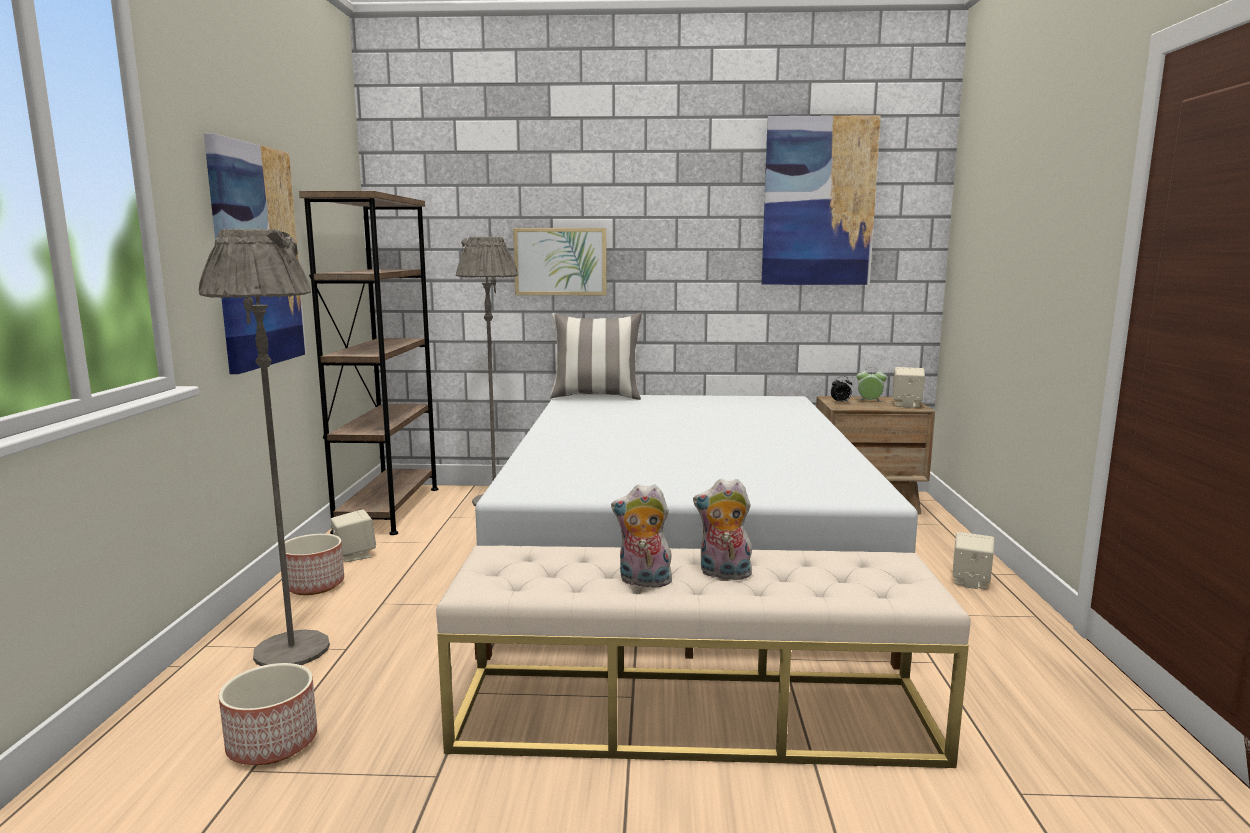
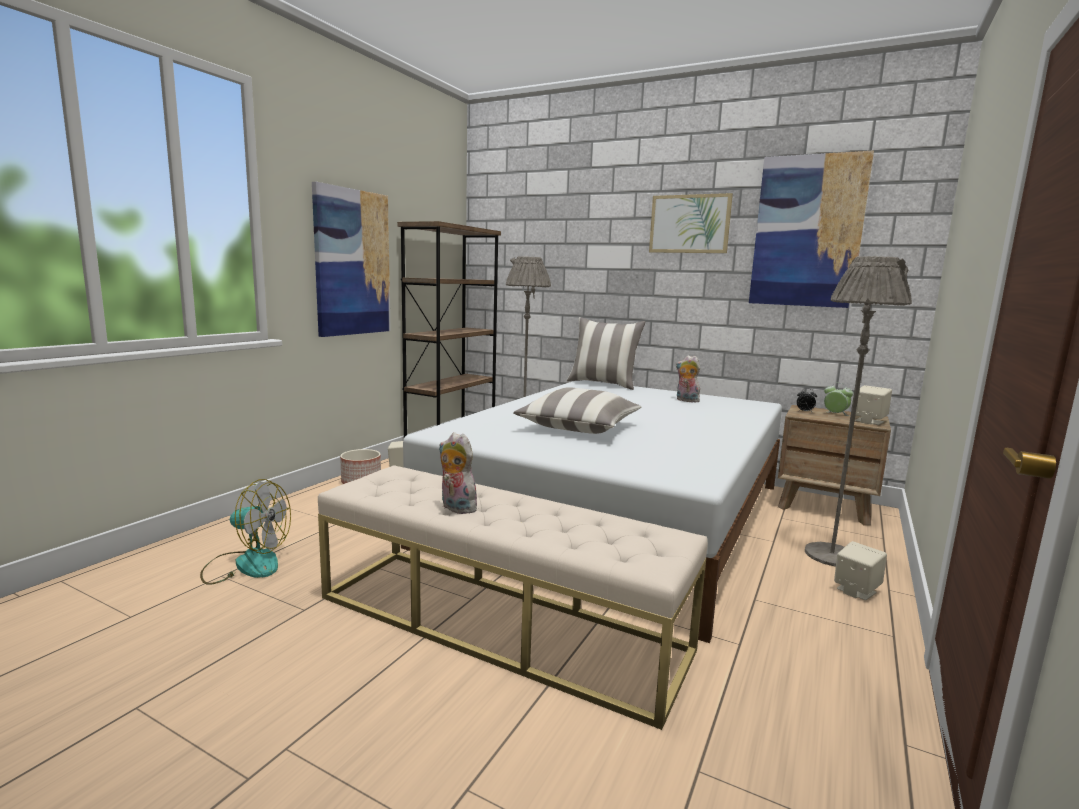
camera: 25 degrees right, 0 degrees up
grey floor lamp [199,229,330,666] -> grey floor lamp moved to [805,256,912,567]
planter [219,663,317,765] -> fan [200,479,291,585]
picture [513,228,607,295] -> picture moved to [649,193,733,253]
plush toy [693,479,752,582] -> plush toy moved to [676,355,700,403]
none -> pillow [513,388,641,434]

